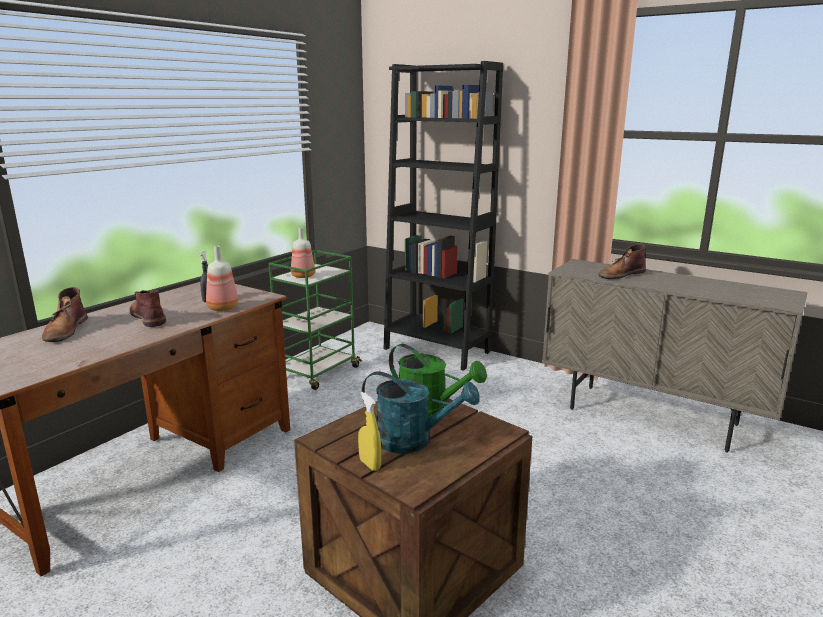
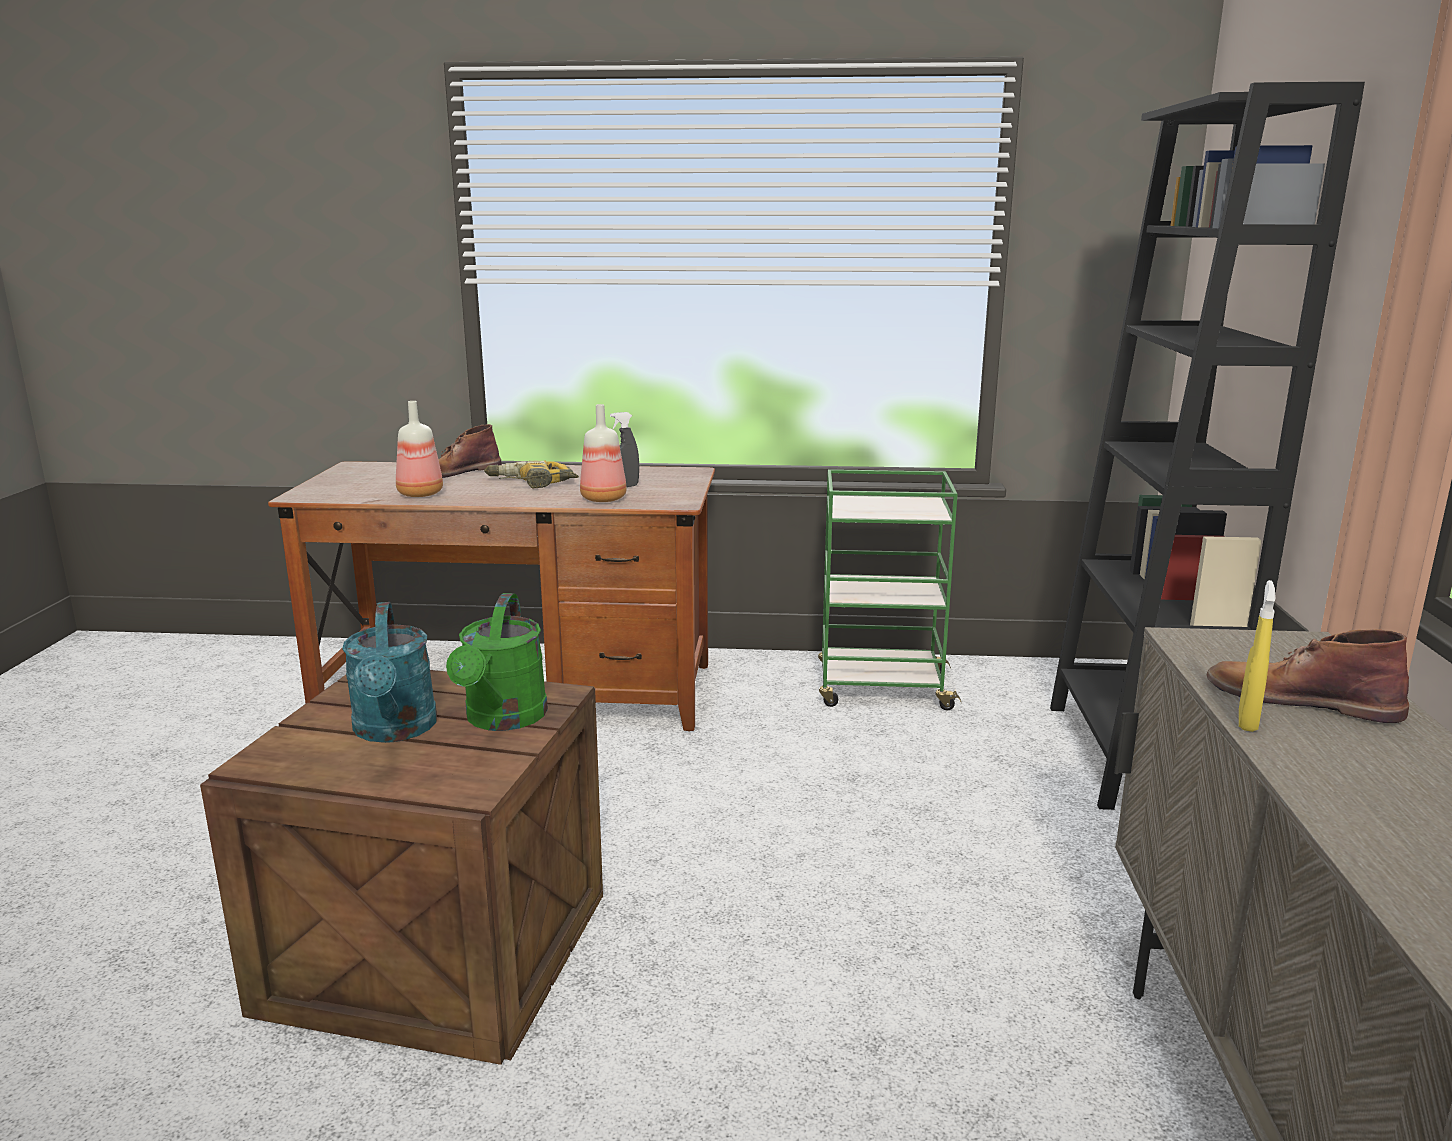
camera: 60 degrees right, 0 degrees up
brown boot [129,290,166,327] -> power drill [484,460,579,488]
bottle [291,227,315,278] -> bottle moved to [396,401,443,497]
yellow spray bottle [358,392,381,471] -> yellow spray bottle moved to [1239,580,1275,732]

